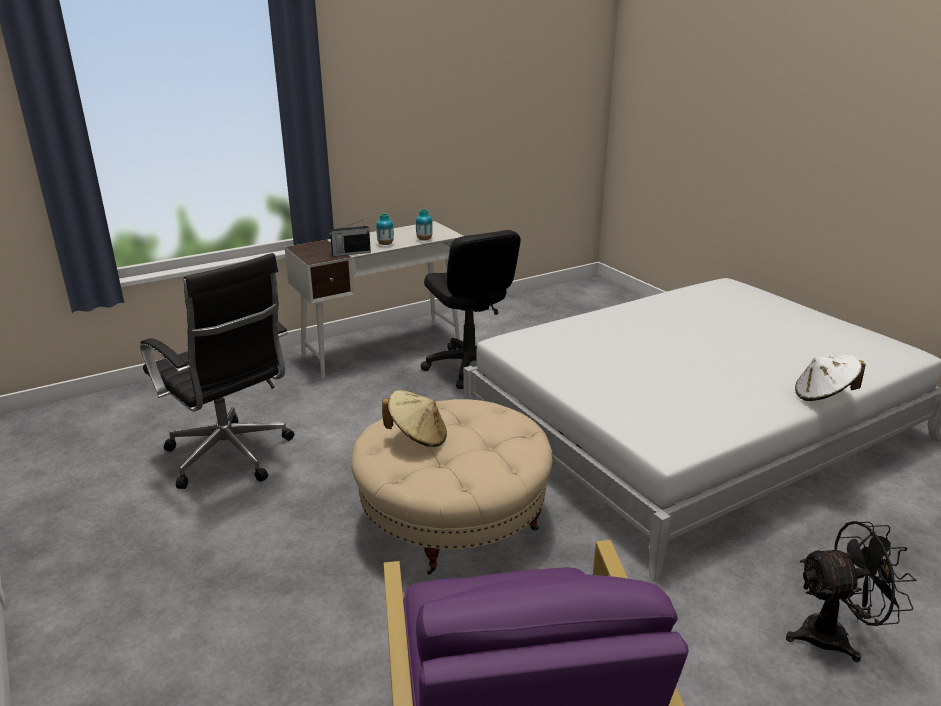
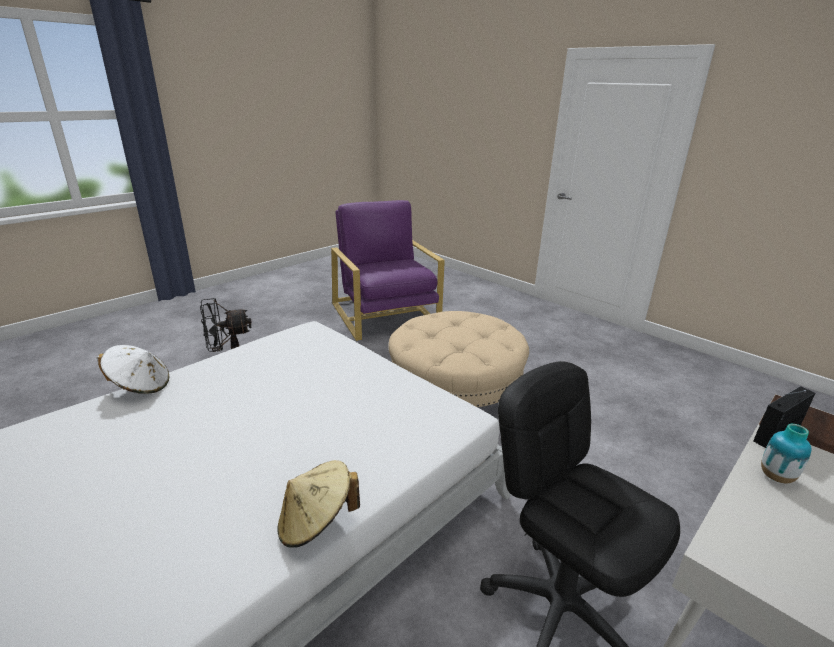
camera: 165 degrees right, 0 degrees up
black office chair [140,253,294,489] -> none
beige hat [382,390,447,447] -> beige hat moved to [277,460,360,548]
vase [416,209,433,240] -> none

